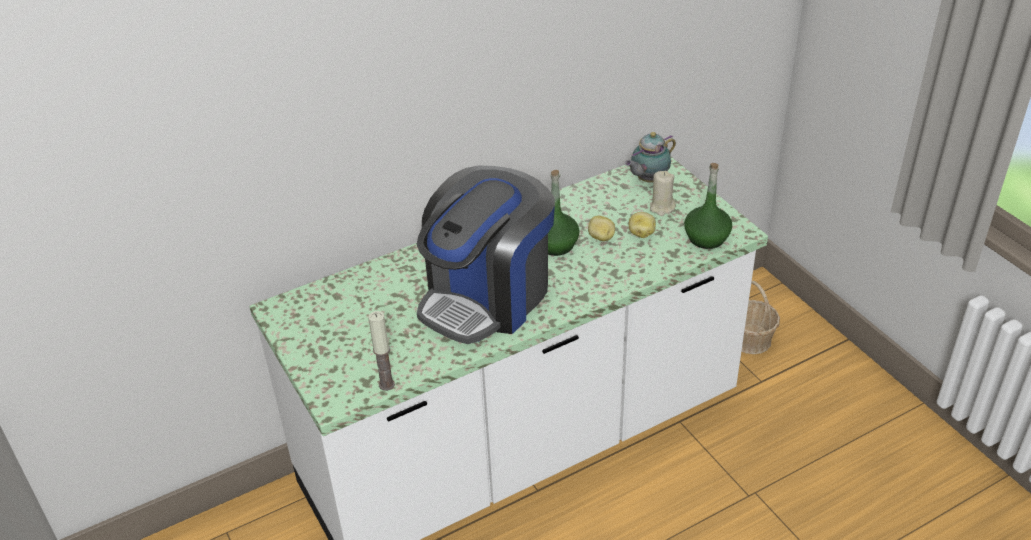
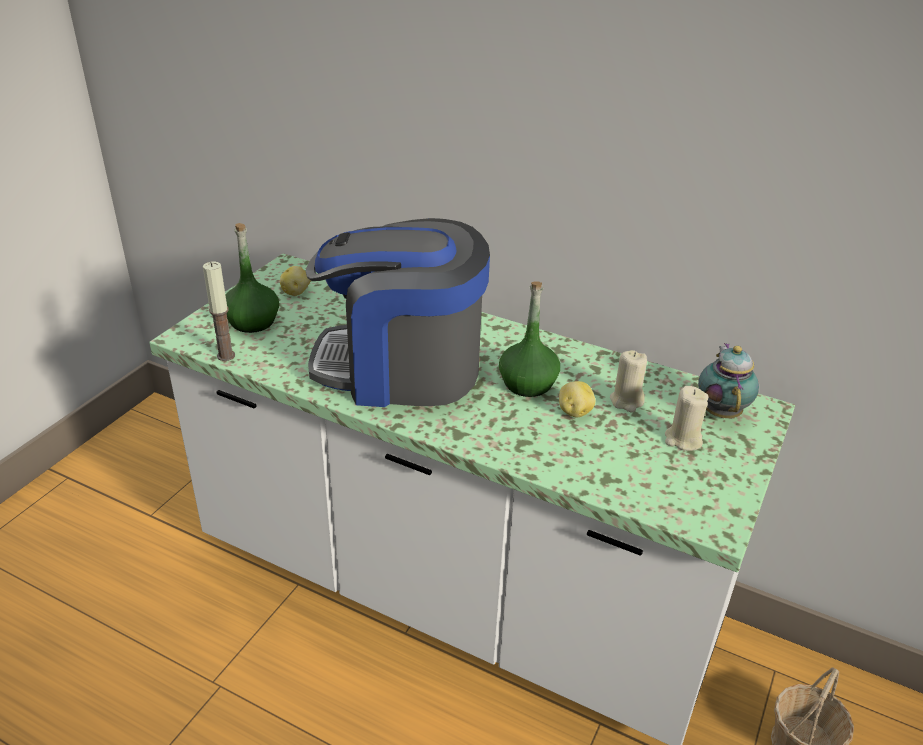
camera: 55 degrees right, 5 degrees down
teapot [625,132,676,183] -> teapot turned 75 degrees clockwise [698,343,759,418]
potato [629,212,656,238] -> potato moved to [280,266,311,296]
green bottle [684,163,732,249] -> green bottle moved to [226,223,279,333]
none -> beige candle [610,350,647,412]

